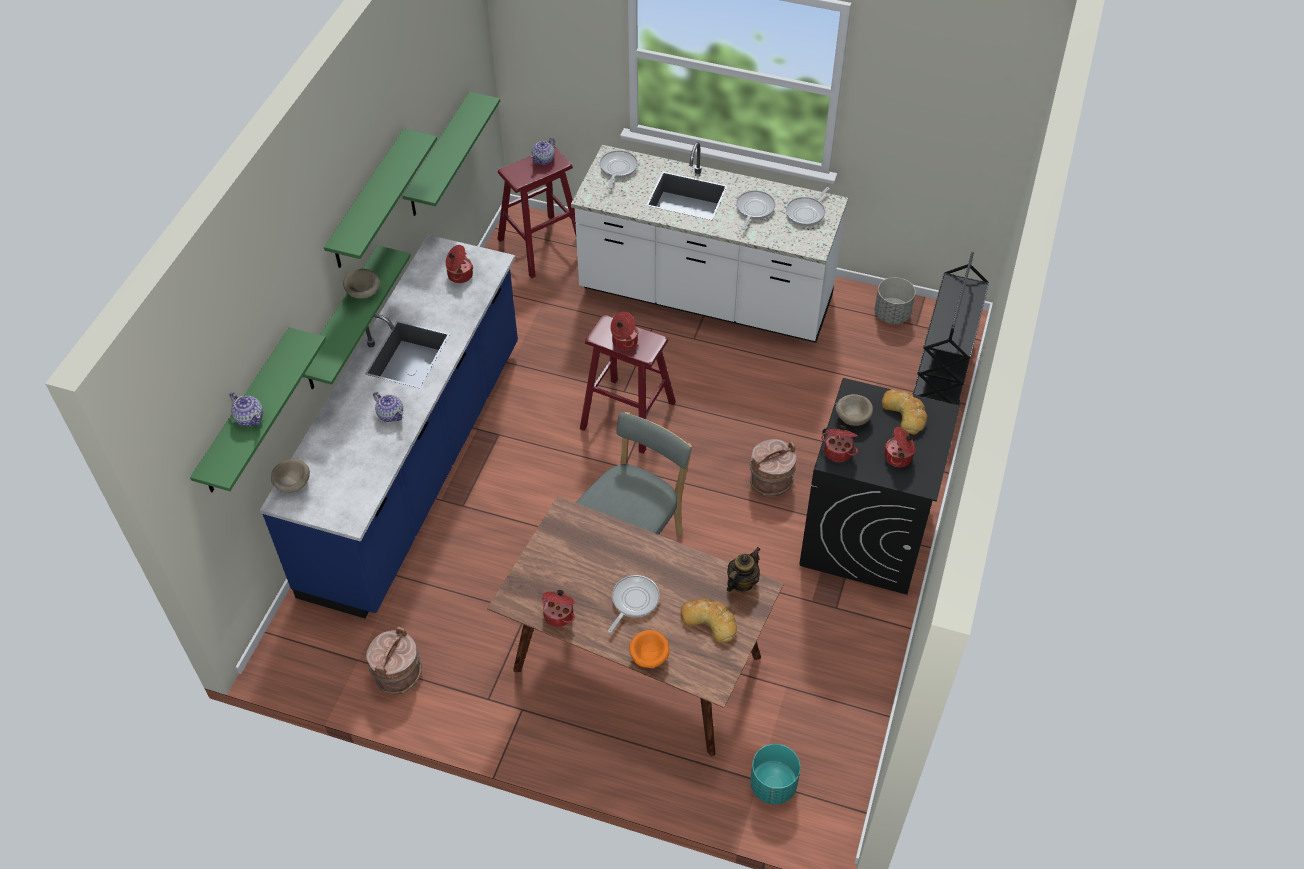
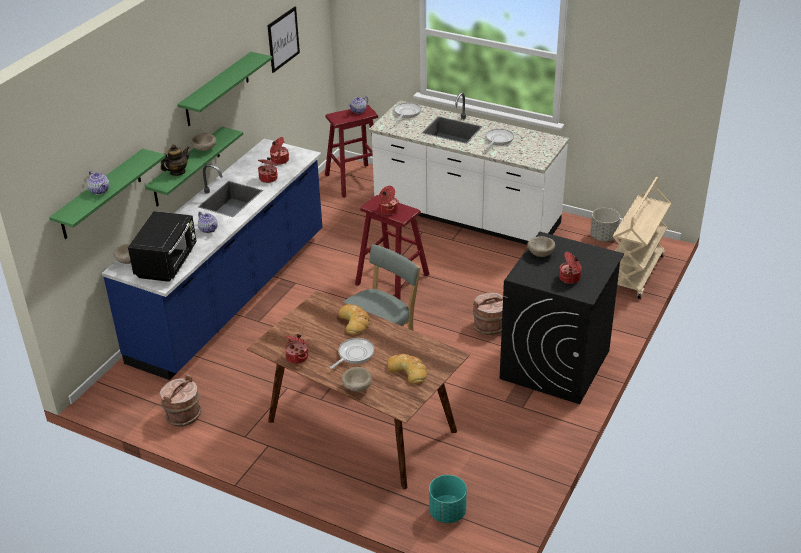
camera: 10 degrees right, 15 degrees down
green shelf [403,92,500,216] -> none
orange bowl [629,630,670,668] -> beige bowl [342,367,372,392]
teapot [727,547,760,592] -> teapot moved to [161,144,189,176]
frying pan [786,187,830,226] -> none
cooking pot [821,425,858,462] -> cooking pot moved to [258,157,278,183]
bread [882,389,927,435] -> bread moved to [339,304,369,336]
black cart [912,252,989,405] -> beige cart [613,177,671,299]
none -> black microwave [128,211,197,282]
none -> picture [267,7,300,73]

